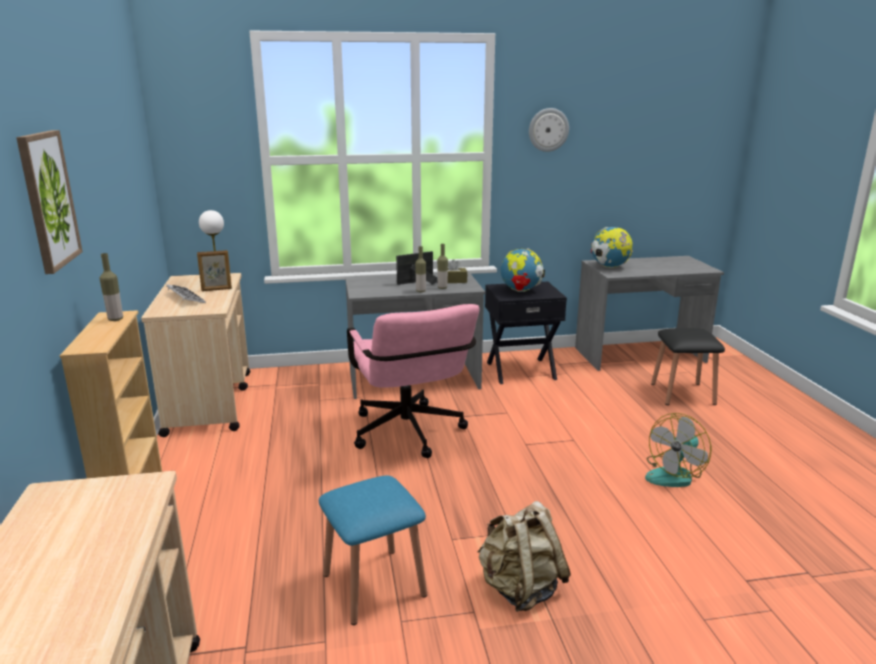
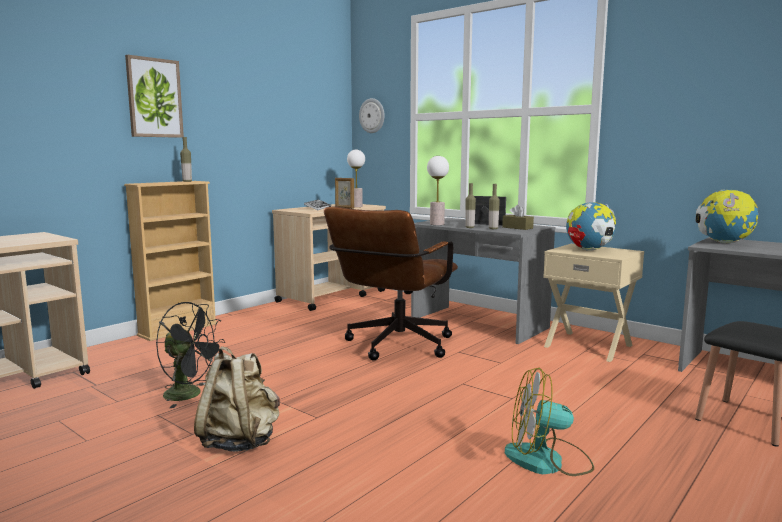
camera: 50 degrees right, 10 degrees down
blue stool [319,476,427,625] -> black fan [156,302,225,408]
pink office chair [347,304,479,458] -> brown office chair [324,206,458,361]
black nightstand [485,282,567,384] -> beige nightstand [543,244,644,362]
wall clock [529,108,569,152] -> wall clock moved to [359,98,385,133]
none -> table lamp [427,156,449,225]

